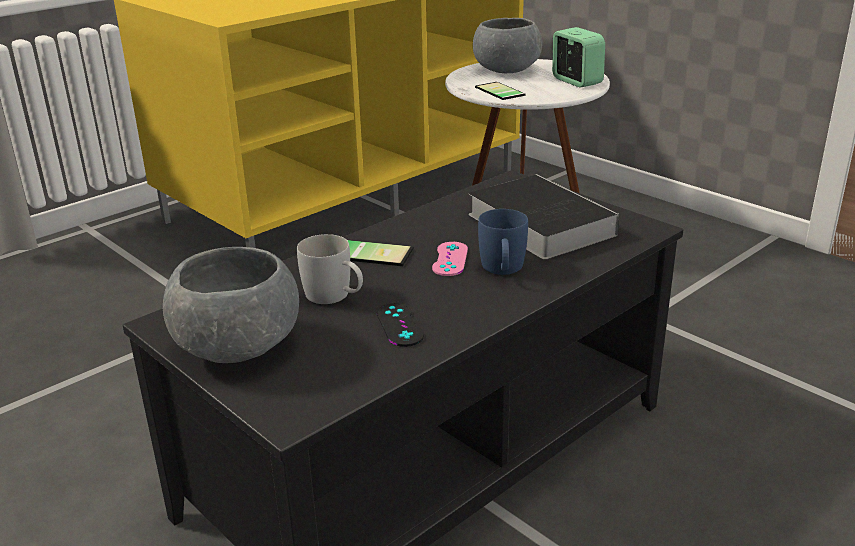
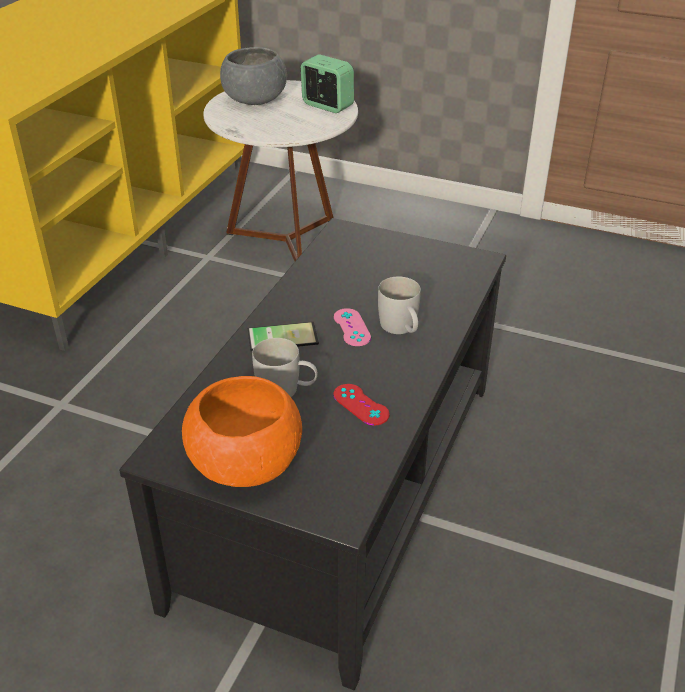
camera: 25 degrees left, 10 degrees up
grey bowl [163,247,299,363] -> orange bowl [182,376,302,487]
black game controller [377,303,424,347] -> red game controller [333,384,390,425]
book [469,174,619,260] -> none
phone [475,82,526,100] -> none
blue mug [478,209,528,275] -> white mug [378,276,421,334]

